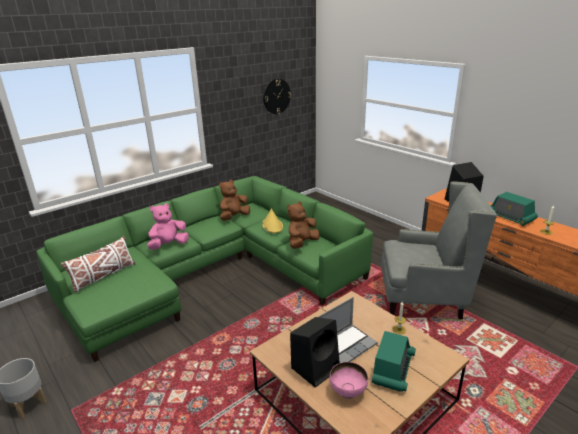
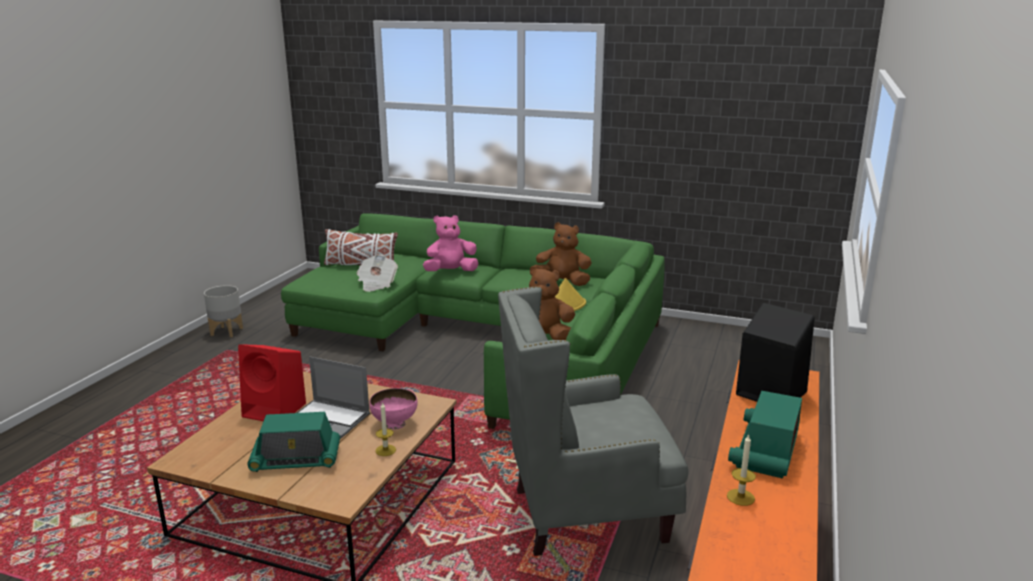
camera: 60 degrees right, 5 degrees down
pink plush toy [147,203,189,250] -> pink plush toy turned 45 degrees counterclockwise [423,215,479,271]
wall clock [263,79,291,114] -> none
black speaker [290,317,340,388] -> red speaker [238,344,306,421]
pink bowl [329,362,368,399] -> pink bowl moved to [369,388,418,430]
grey armchair [381,181,497,319] -> grey armchair turned 105 degrees clockwise [498,287,689,556]
none -> newspaper [357,254,398,292]

